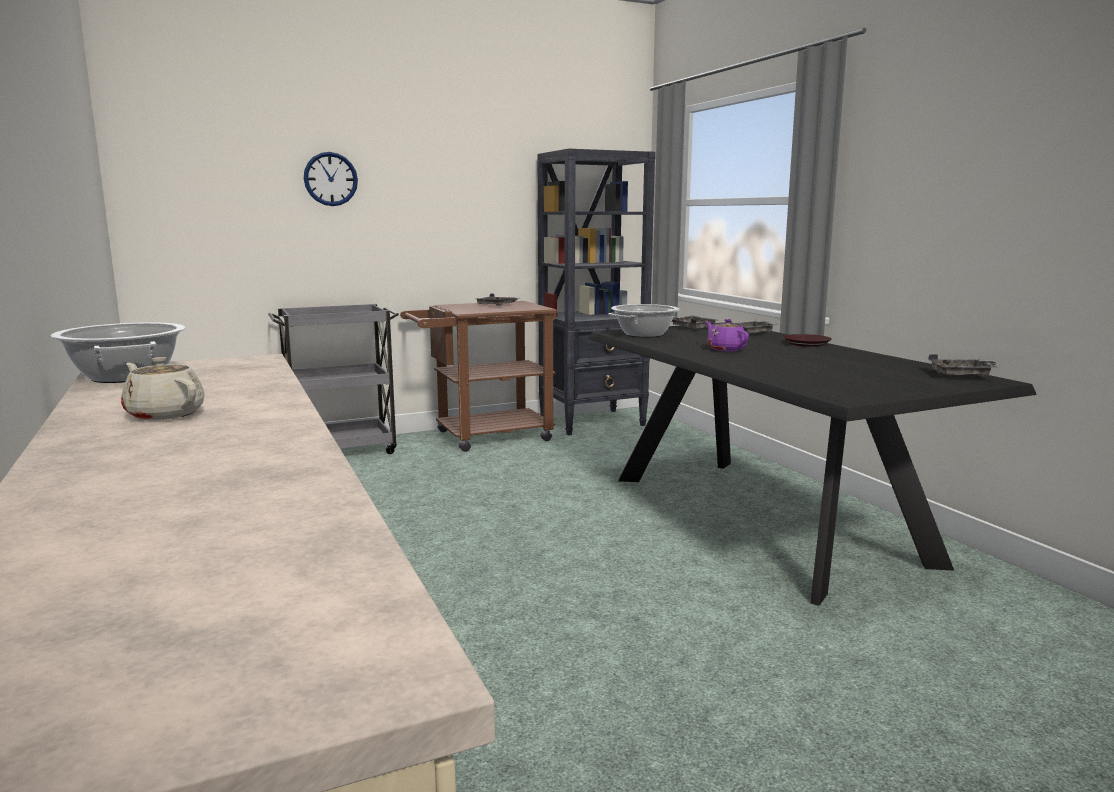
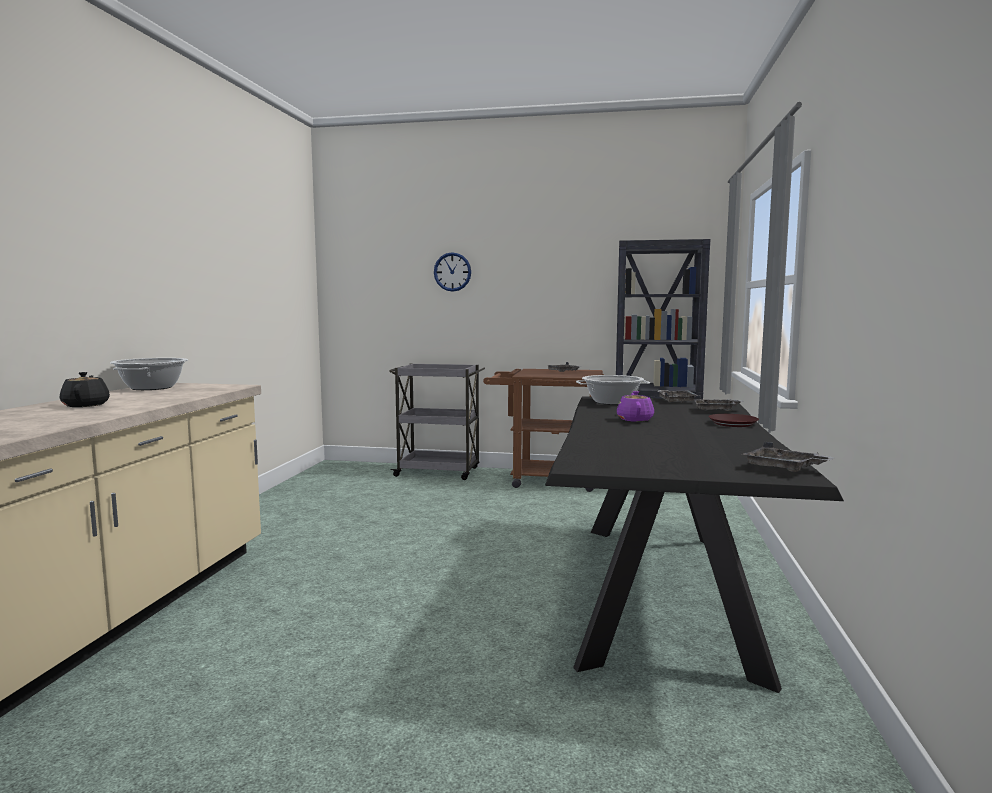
camera: 35 degrees right, 5 degrees down
beige teapot [121,357,205,420] -> black teapot [60,372,110,407]

